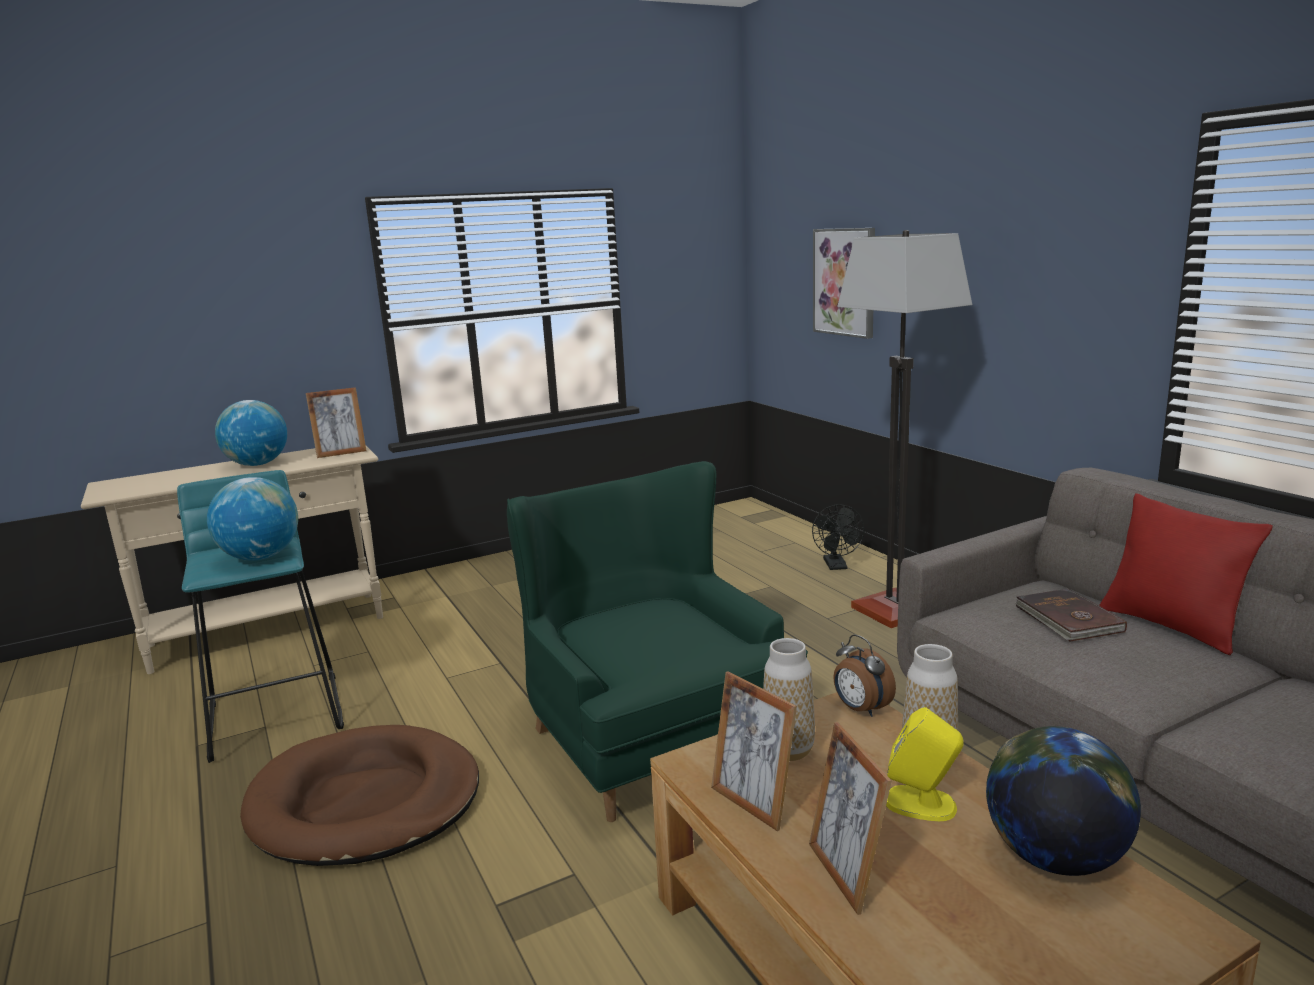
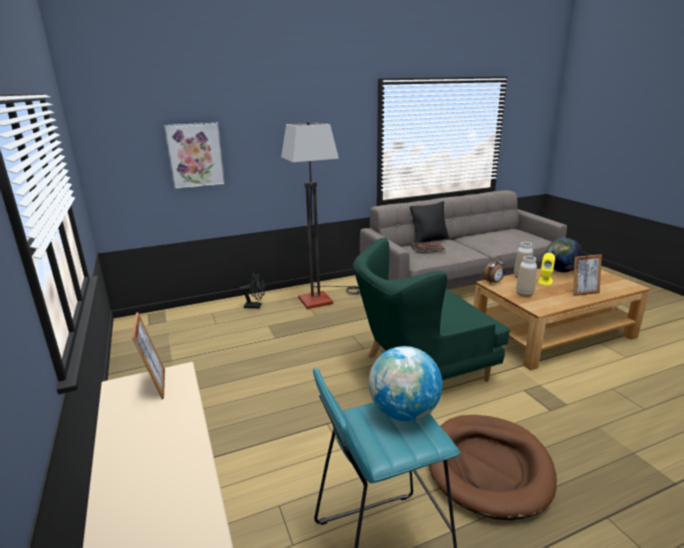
camera: 85 degrees left, 5 degrees up
globe [215,400,287,466] -> none
picture frame [711,672,797,831] -> none
red pillow [1099,493,1273,655] -> black pillow [410,201,450,243]

